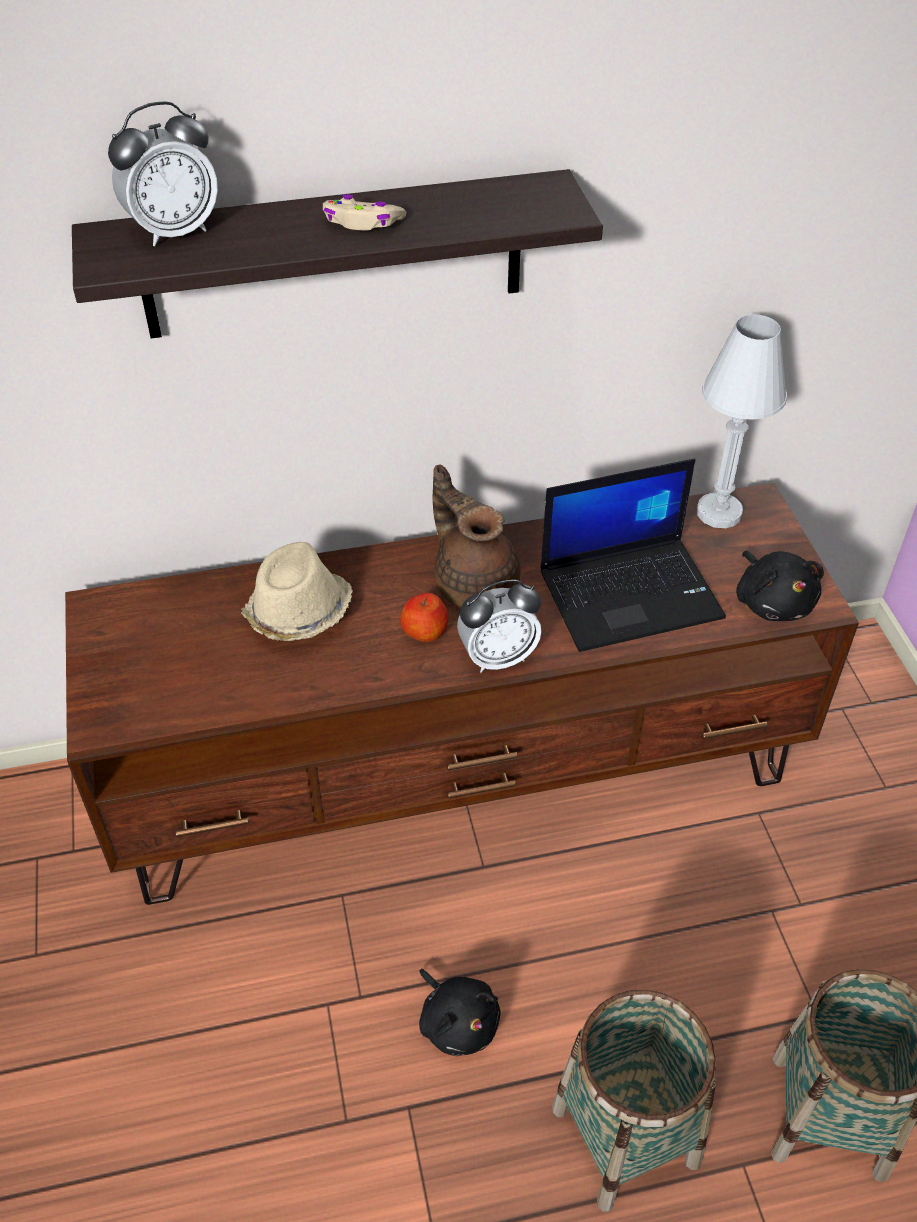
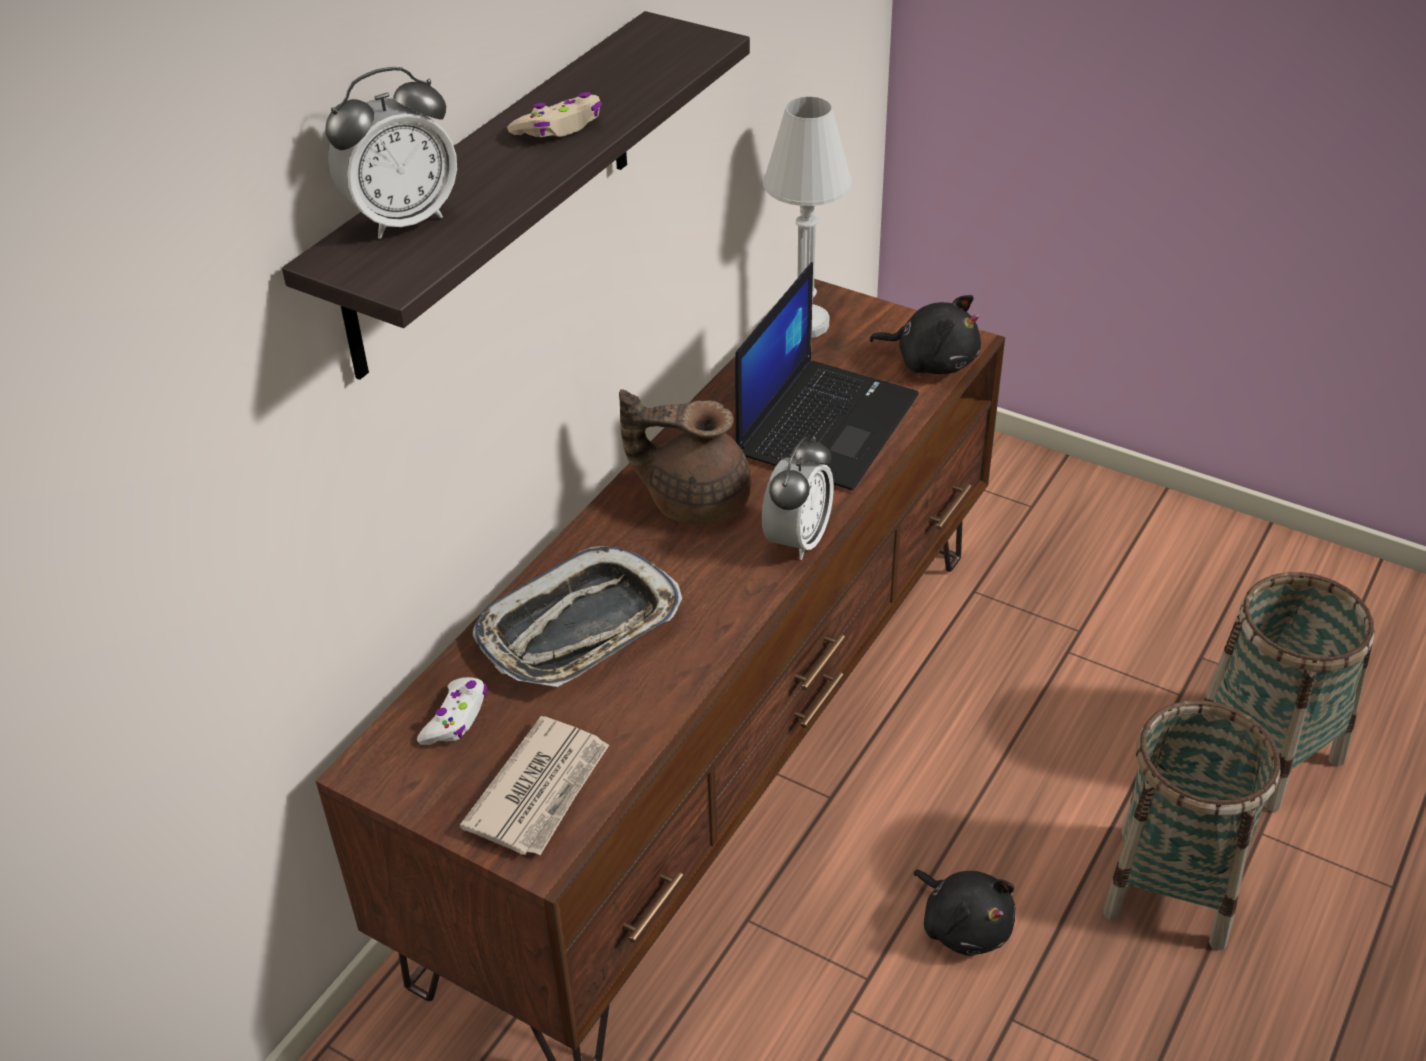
camera: 45 degrees left, 5 degrees down
alarm clock [108,102,218,246] -> alarm clock turned 45 degrees clockwise [325,67,457,239]
beige hat [241,542,352,641] -> tray [473,546,682,687]
apple [400,593,448,642] -> none
black plush toy [419,969,501,1056] -> black plush toy turned 45 degrees clockwise [913,869,1016,956]
none -> white game controller [417,677,487,745]
none -> newspaper [460,716,609,855]

